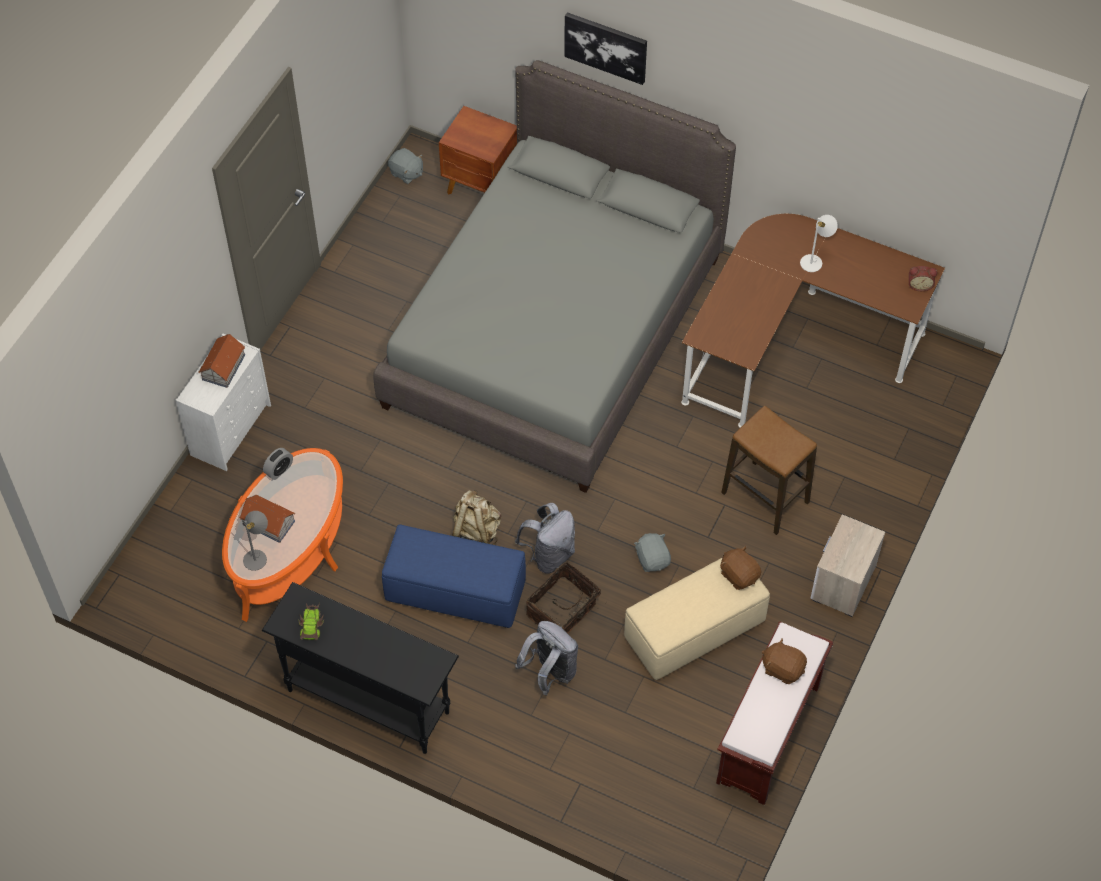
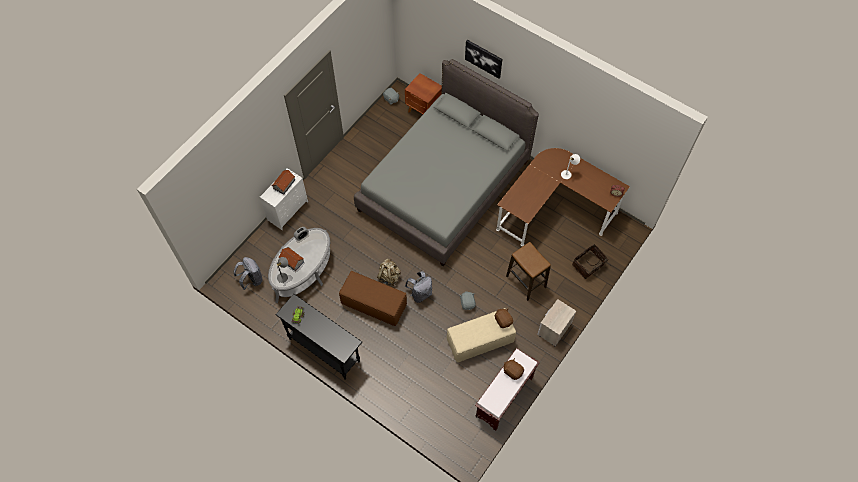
camera: 10 degrees right, 5 degrees up
orange coffee table [222,448,343,622] -> grey coffee table [268,228,330,303]
blue ottoman [382,524,526,628] -> brown ottoman [339,271,407,326]
grey backpack [515,621,578,696] -> grey backpack moved to [234,257,262,290]
basket [526,562,607,633] -> basket moved to [572,244,608,279]

